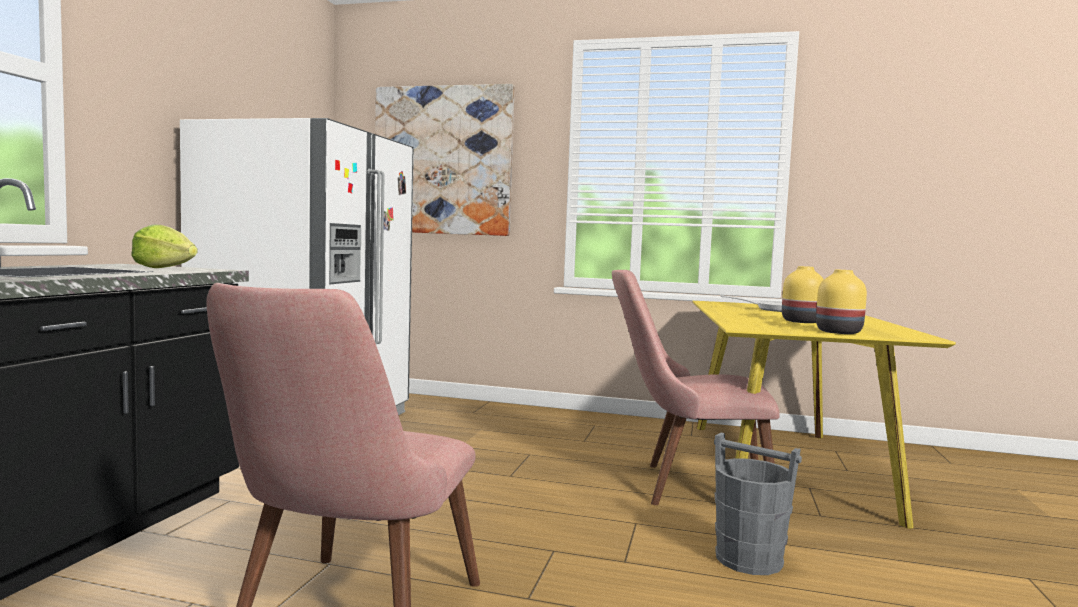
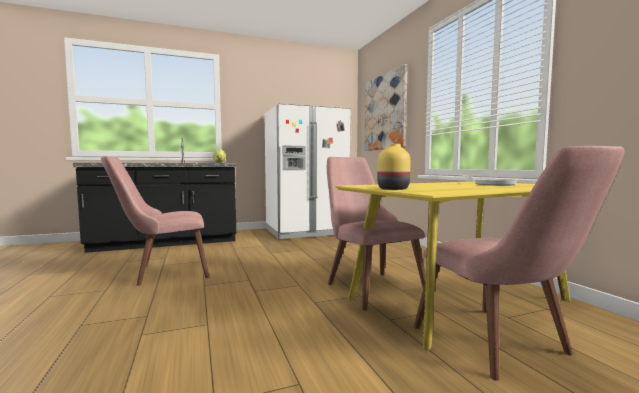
camera: 55 degrees right, 0 degrees up
grey bucket [714,433,802,575] -> none
yellow vase [782,266,824,323] -> none
none -> pink chair [414,146,625,381]

